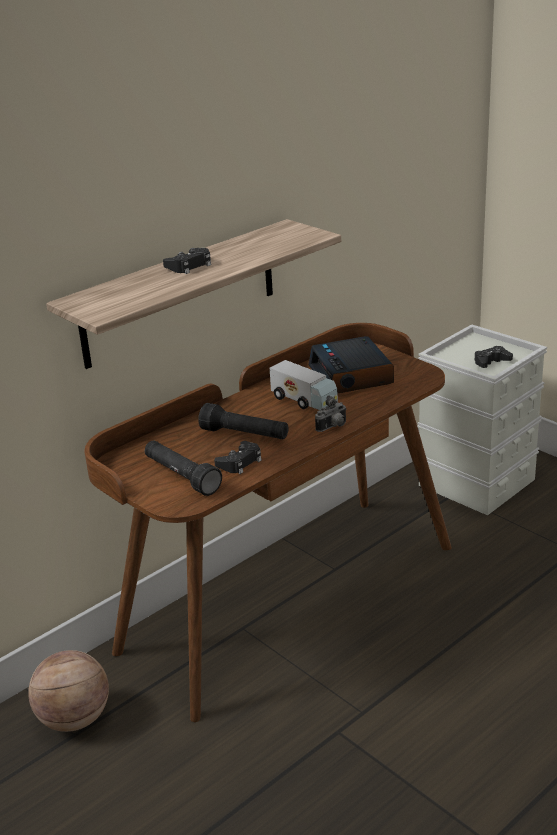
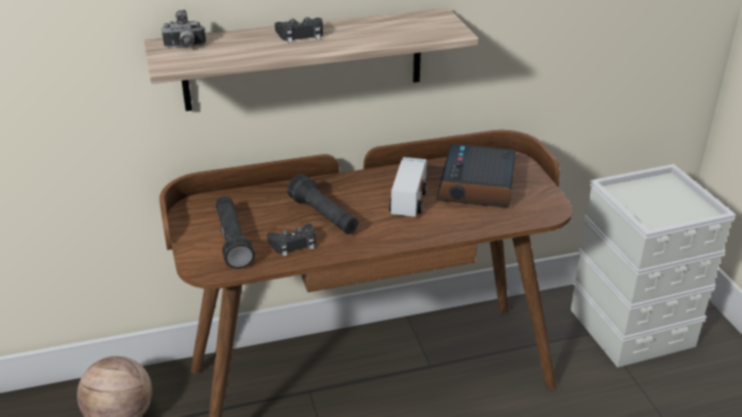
camera: 25 degrees right, 5 degrees up
toy truck [270,360,338,410] -> toy truck turned 150 degrees counterclockwise [389,157,427,217]
camera [315,395,347,432] -> camera moved to [162,10,206,48]
black game controller [474,346,513,368] -> none

